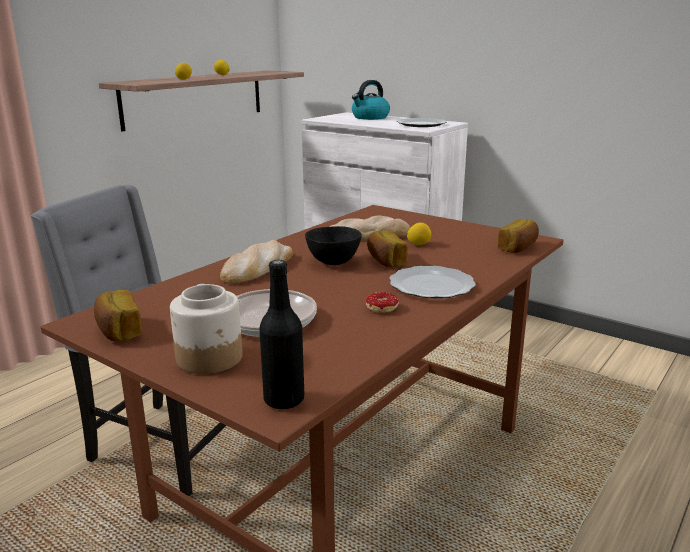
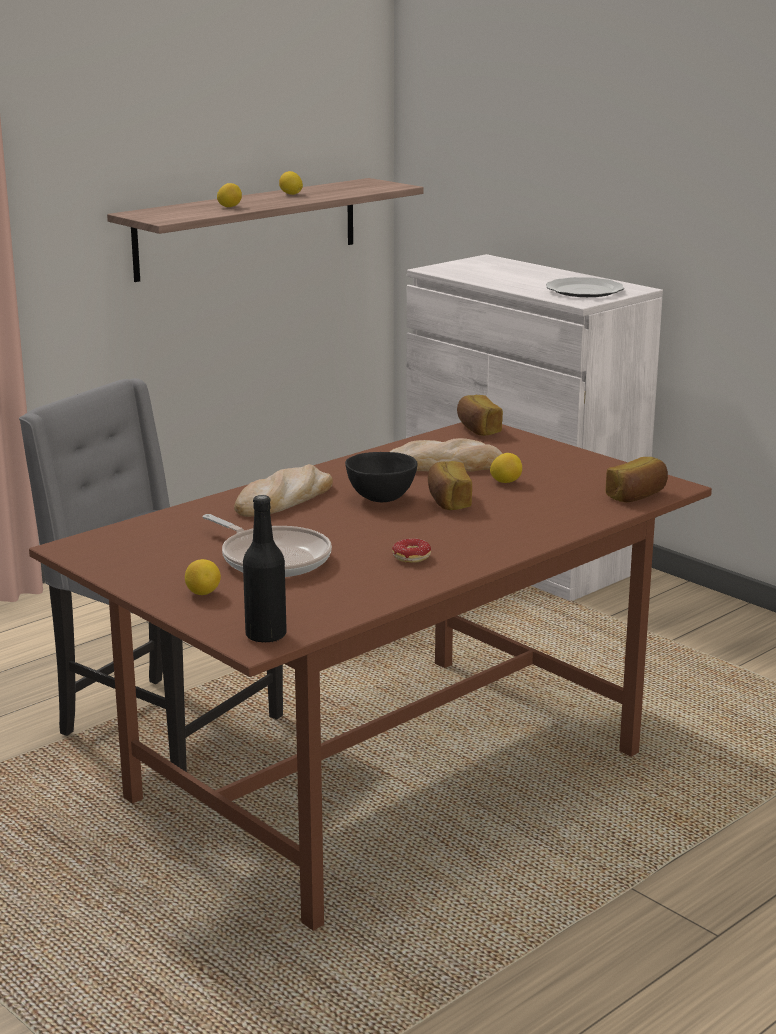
camera: 10 degrees right, 0 degrees up
bread [94,290,142,342] -> bread moved to [457,395,503,436]
jar [170,284,243,374] -> lemon [185,559,221,595]
kettle [352,80,390,120] -> none
plate [390,266,476,298] -> none

